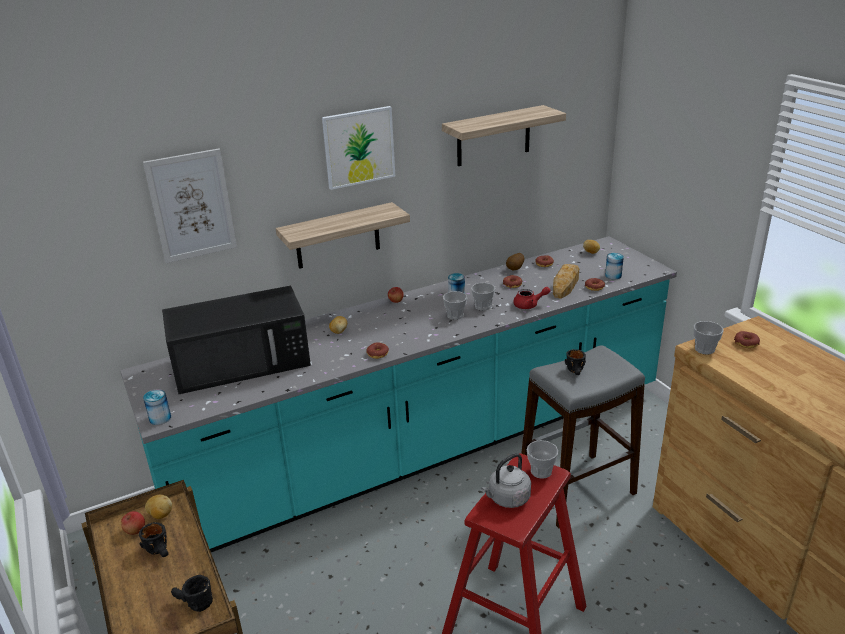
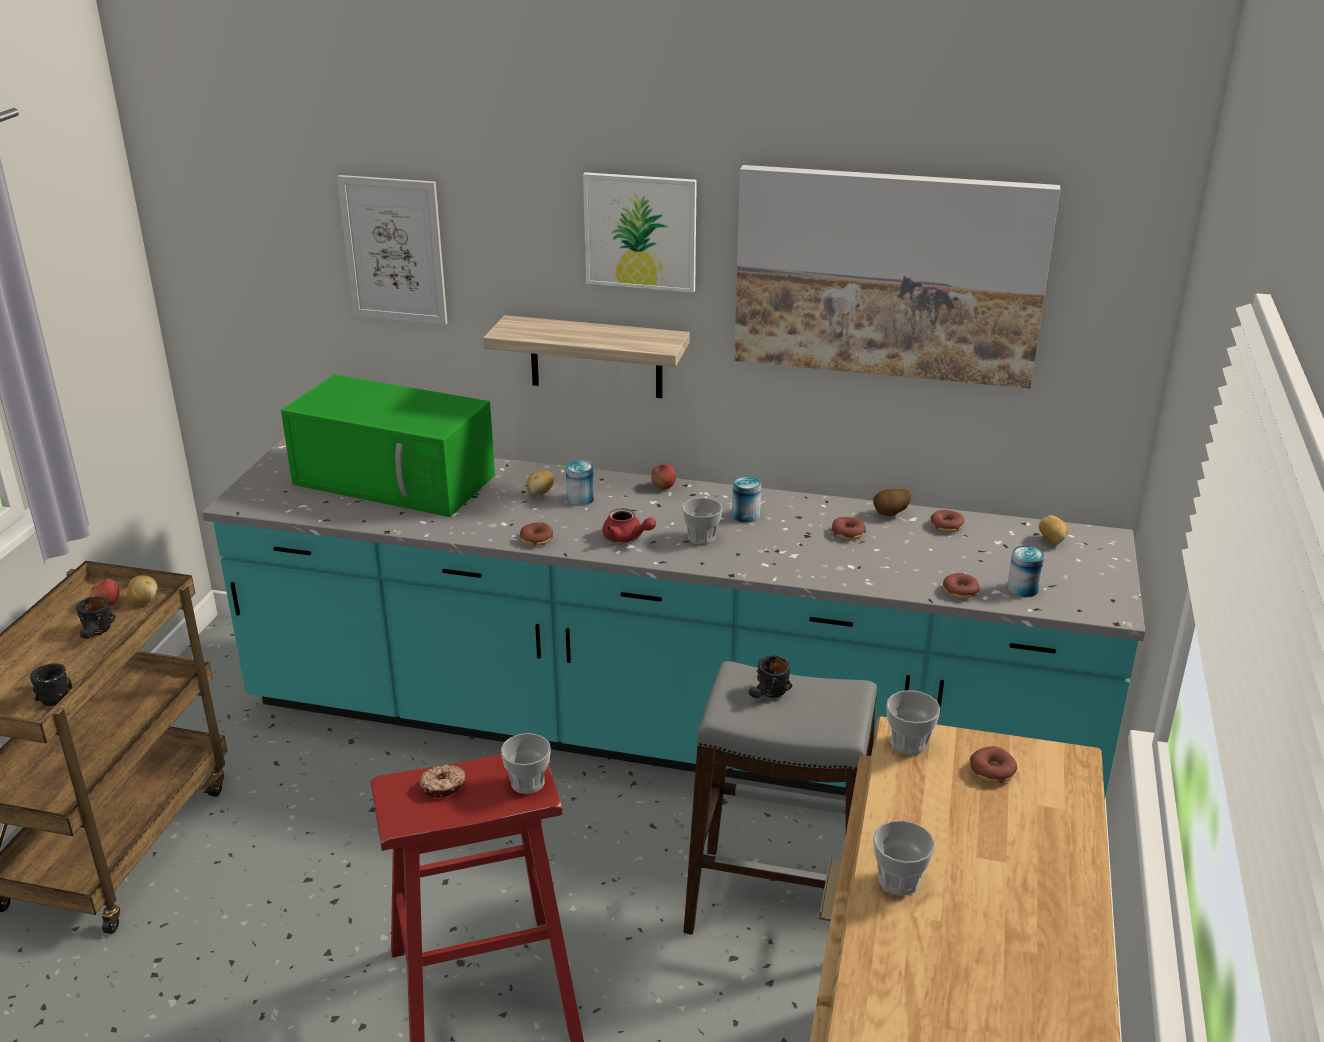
camera: 40 degrees right, 0 degrees up
can [143,389,171,425] -> can moved to [566,460,594,506]
black microwave [162,286,311,394] -> green microwave [281,374,495,517]
shelf [442,105,566,166] -> picture [734,165,1060,389]
cup [471,283,495,311] -> cup moved to [873,820,935,896]
grey kettle [481,453,531,508] -> donut [420,765,466,798]
red teapot [513,287,550,309] -> red teapot moved to [602,508,656,542]
bread [553,264,579,299] -> none

